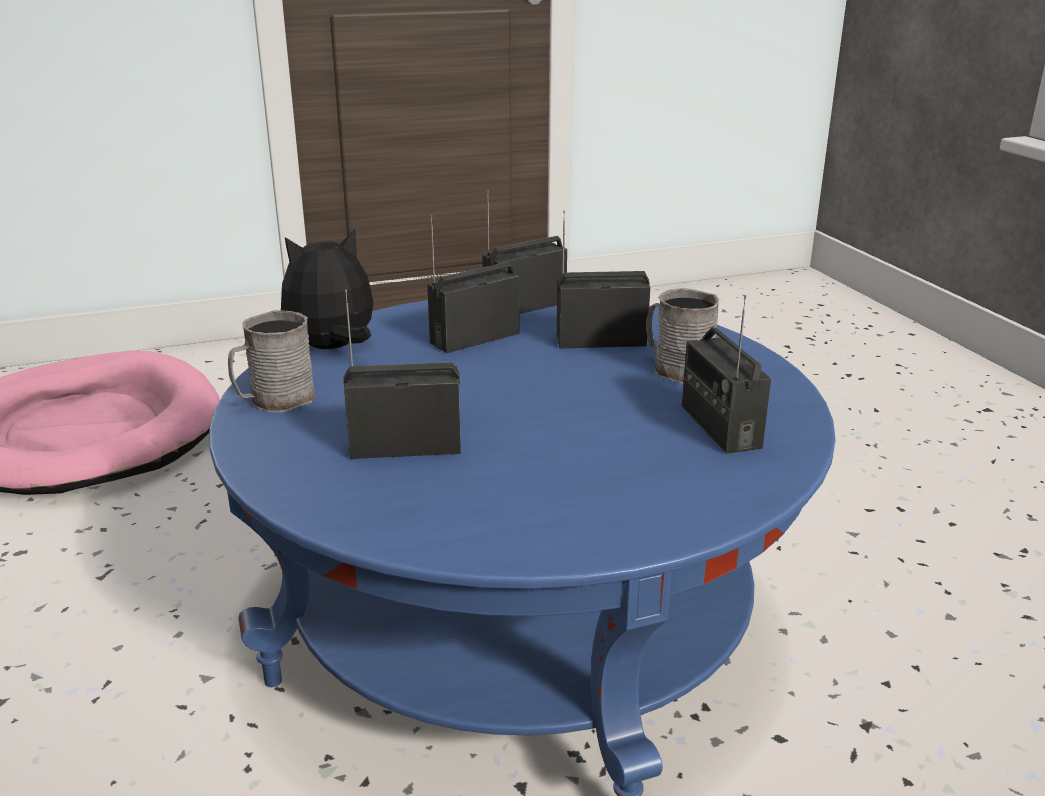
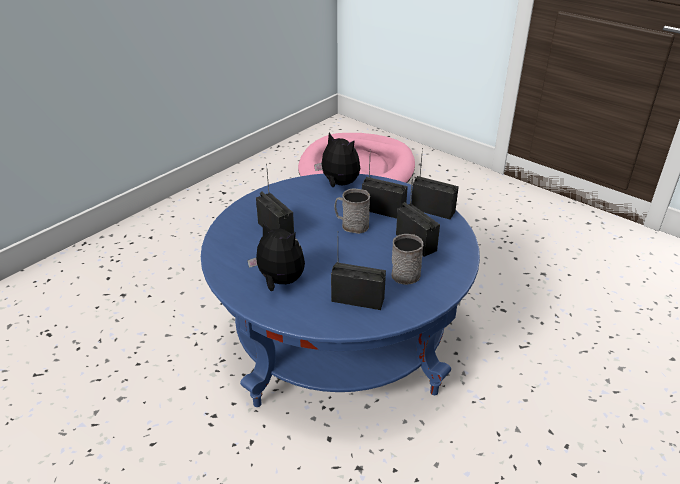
camera: 60 degrees right, 10 degrees up
grey mug [228,310,315,413] -> grey mug moved to [334,189,370,234]
radio [682,295,771,454] -> radio turned 60 degrees clockwise [331,231,386,310]
none -> plush toy [247,221,305,291]

